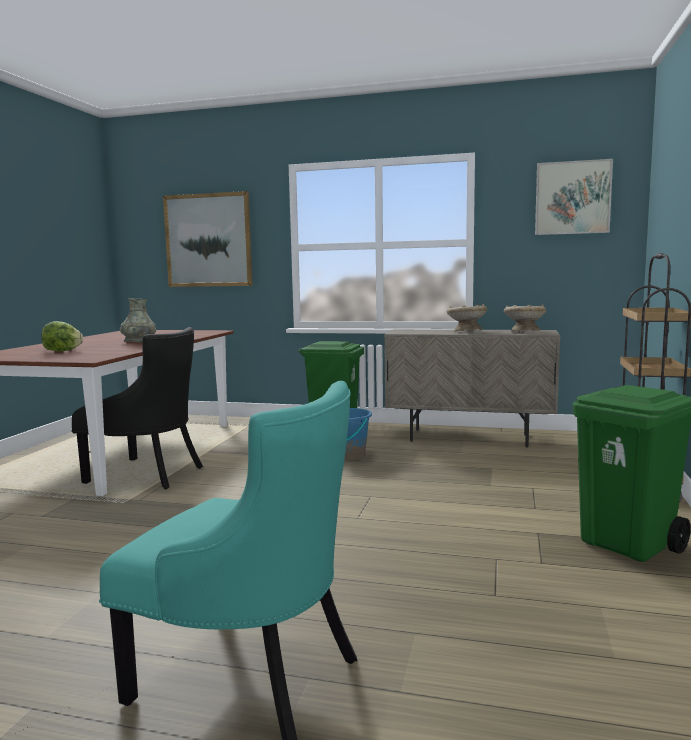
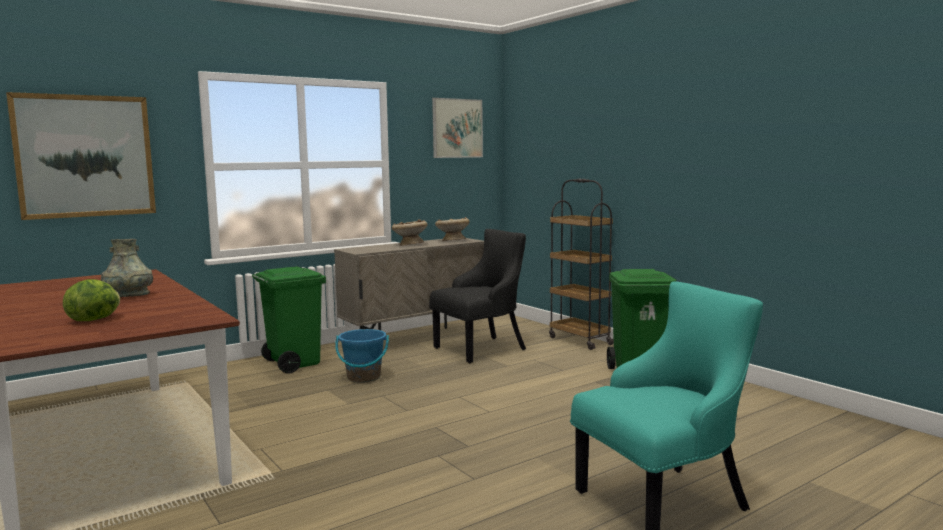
camera: 50 degrees left, 0 degrees up
black chair [72,327,203,489] -> black chair moved to [429,229,526,363]

